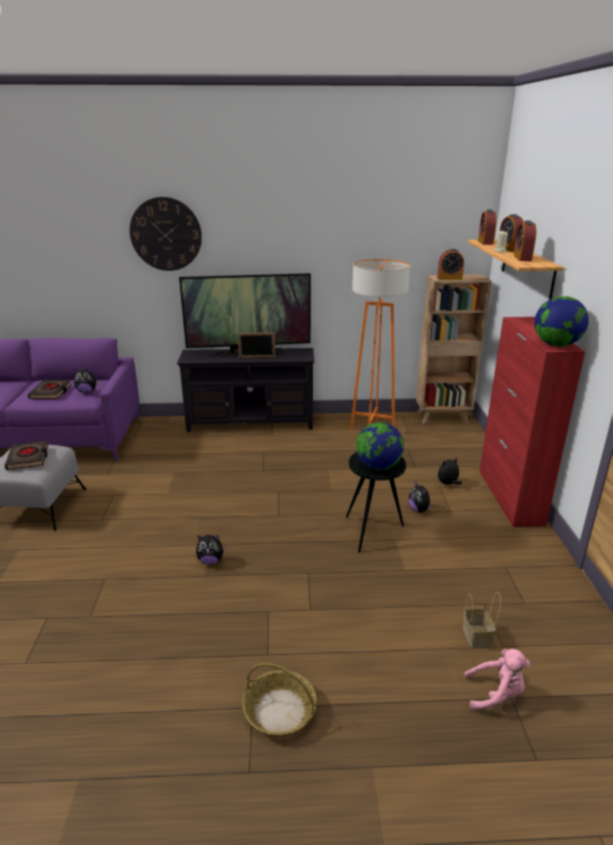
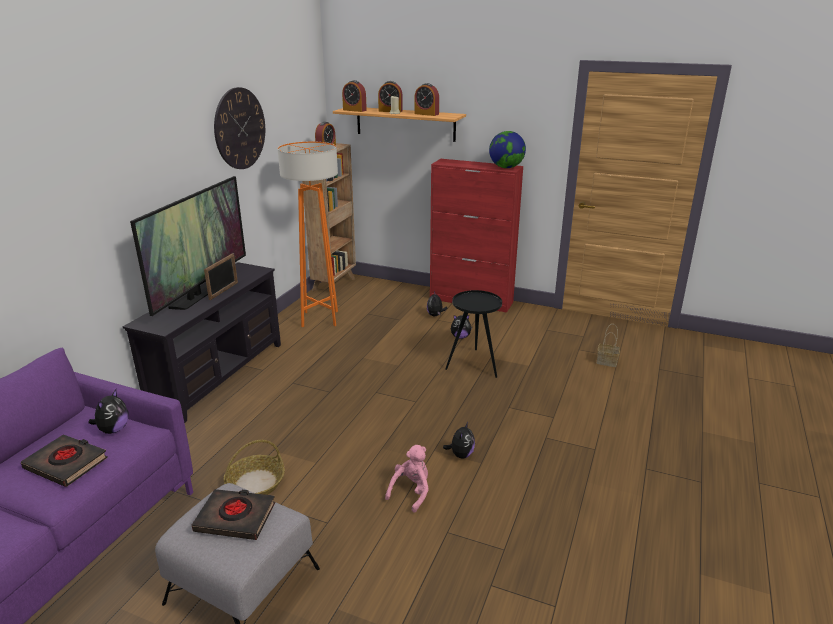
camera: 65 degrees left, 0 degrees up
wall clock [130,197,202,271] -> wall clock moved to [214,87,265,169]
basket [242,663,317,737] -> basket moved to [224,440,285,495]
globe [356,422,404,470] -> none
pink plush toy [464,649,530,711] -> pink plush toy moved to [385,445,429,512]

